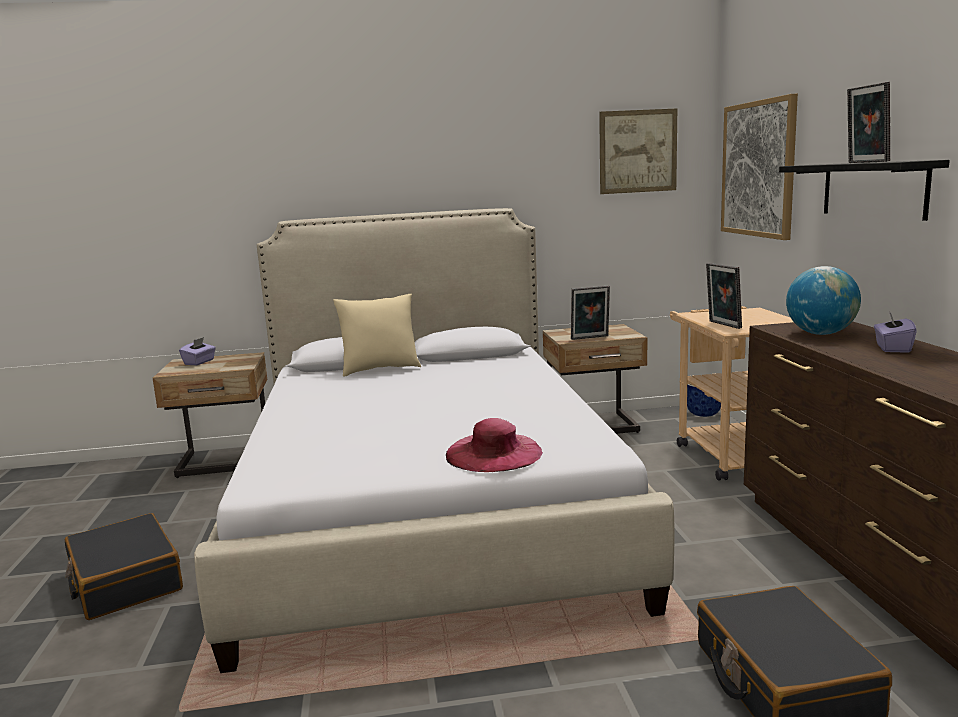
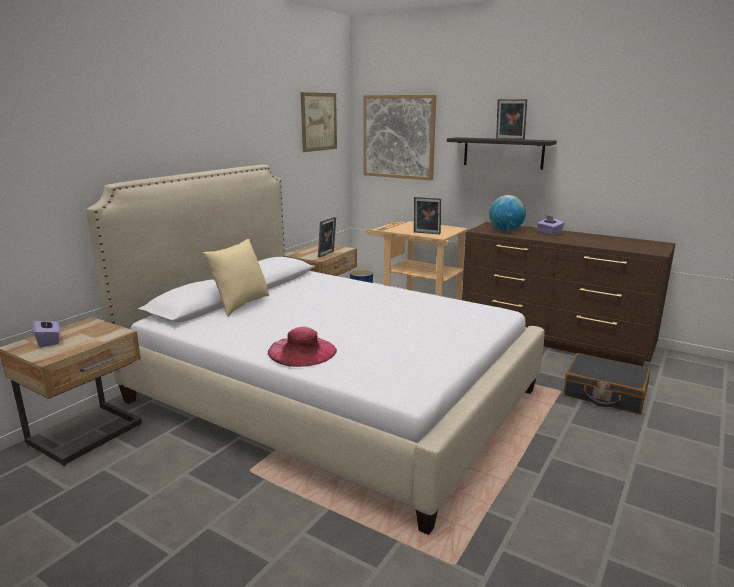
camera: 50 degrees left, 5 degrees up
black suitcase [65,513,183,620] -> none
pink hat [446,418,543,472] -> pink hat moved to [268,327,337,367]

